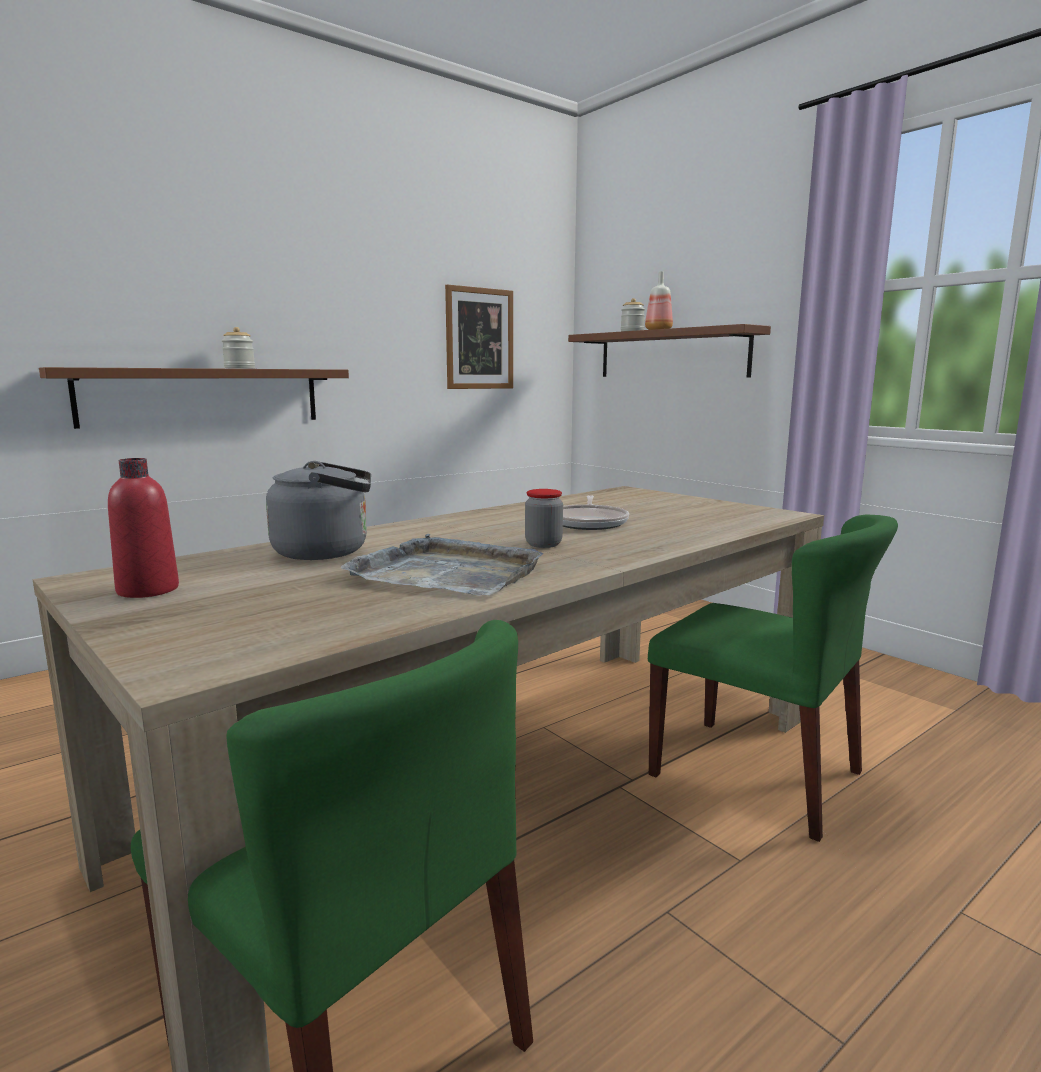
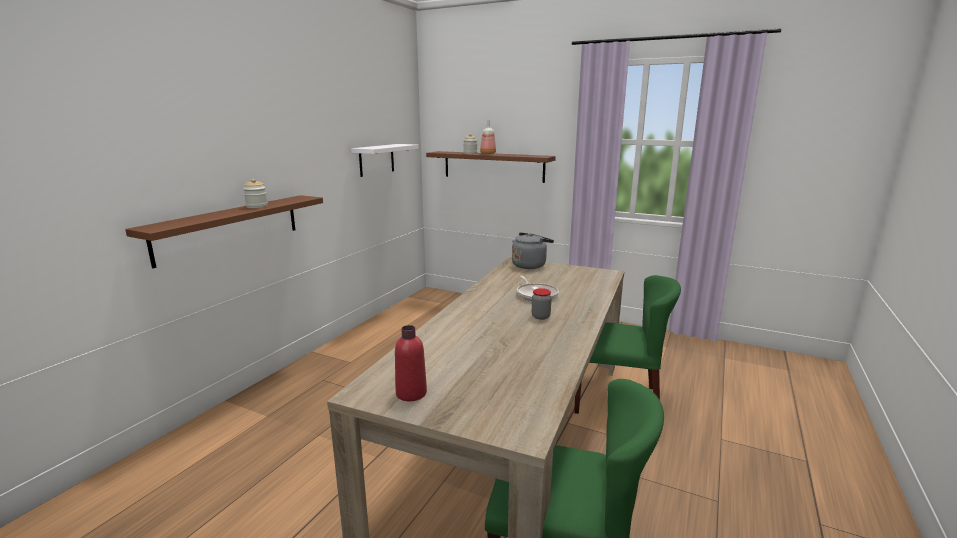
camera: 25 degrees left, 5 degrees up
grey kettle [266,461,371,560] -> grey kettle moved to [512,233,554,269]
grey tray [341,534,543,595] -> none
picture [445,284,513,389] -> white shelf [351,144,418,177]

